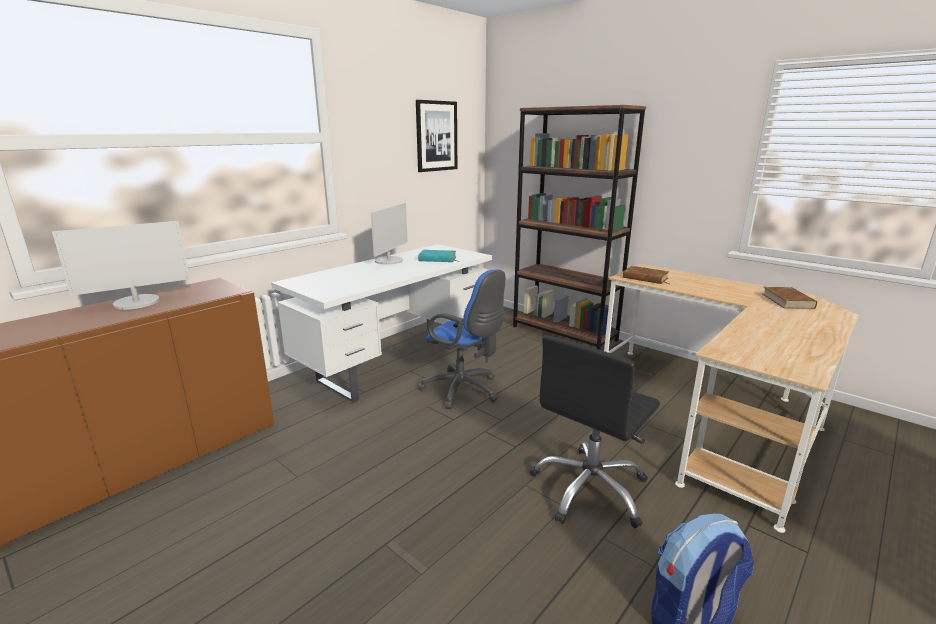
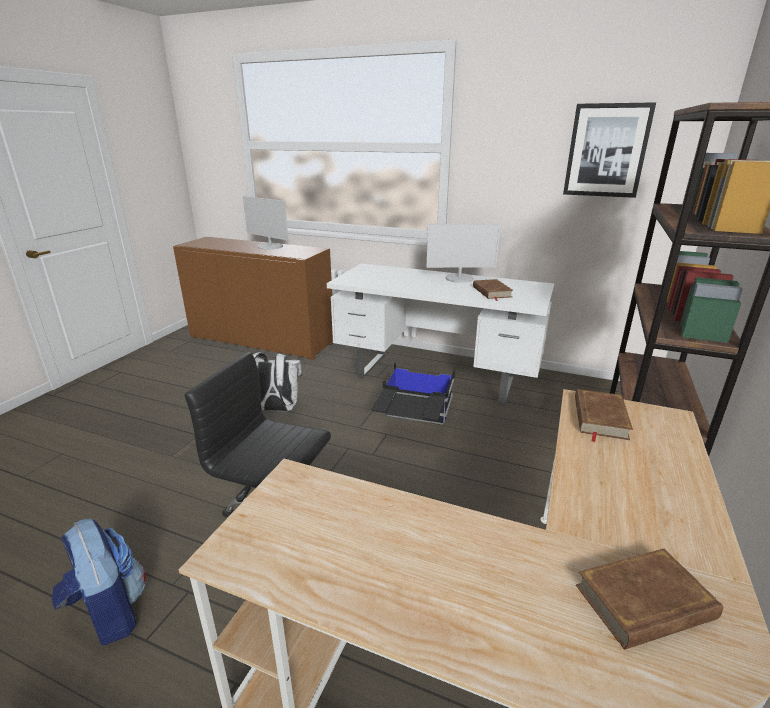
camera: 70 degrees right, 5 degrees up
turquoise book [418,250,456,262] -> brown book [473,279,513,301]
blue office chair [418,270,505,409] -> black storage box [372,362,456,424]
none -> white backpack [253,352,302,411]

